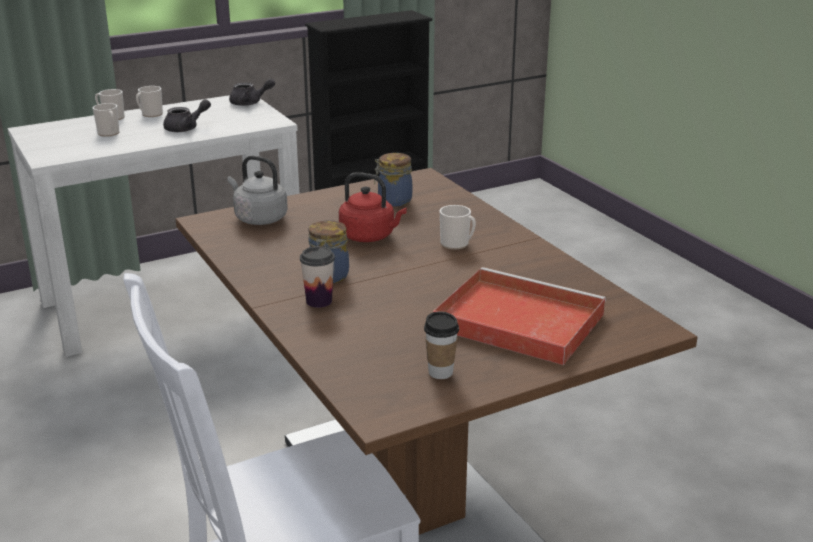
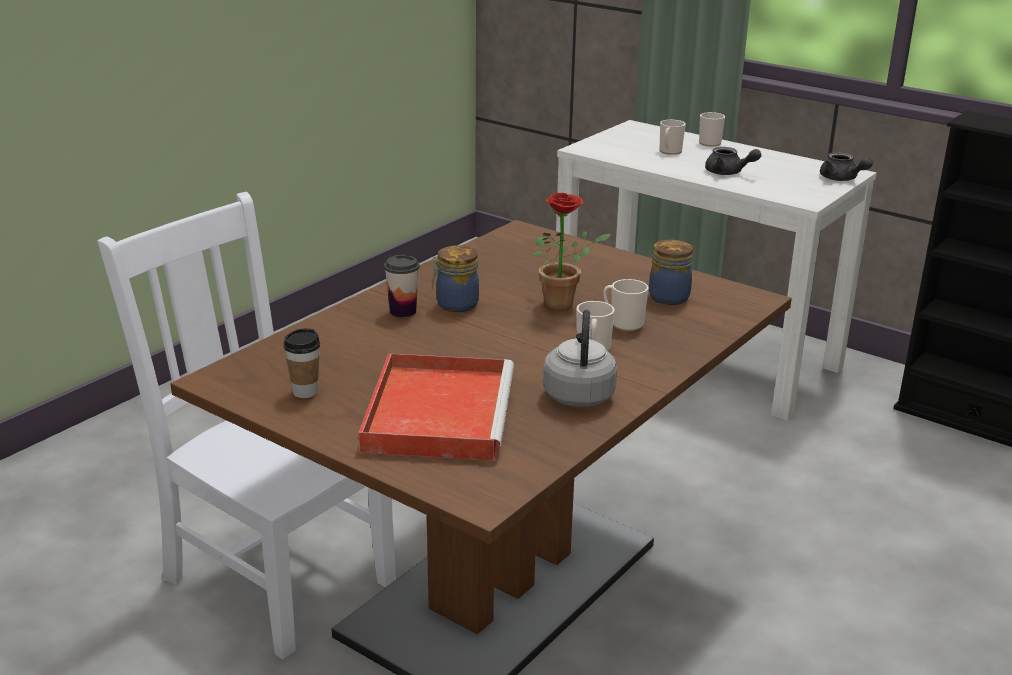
camera: 65 degrees right, 0 degrees up
mug [136,86,163,117] -> mug moved to [604,279,649,331]
grey kettle [227,155,288,225] -> grey kettle moved to [543,310,617,407]
red kettle [339,172,407,242] -> potted plant [534,193,611,311]

